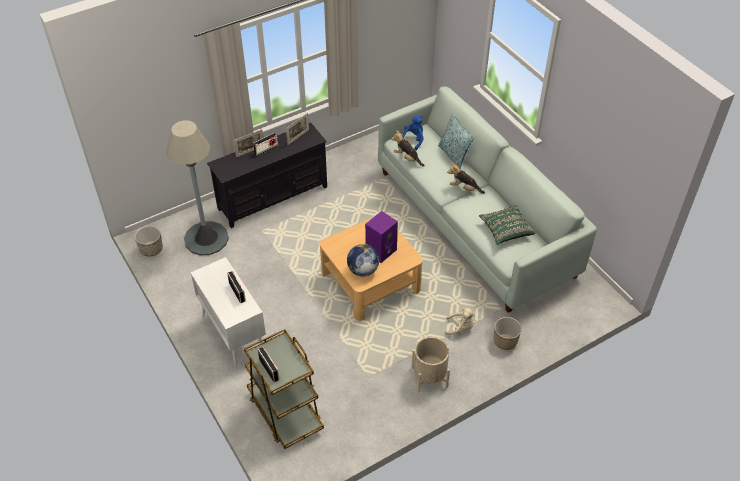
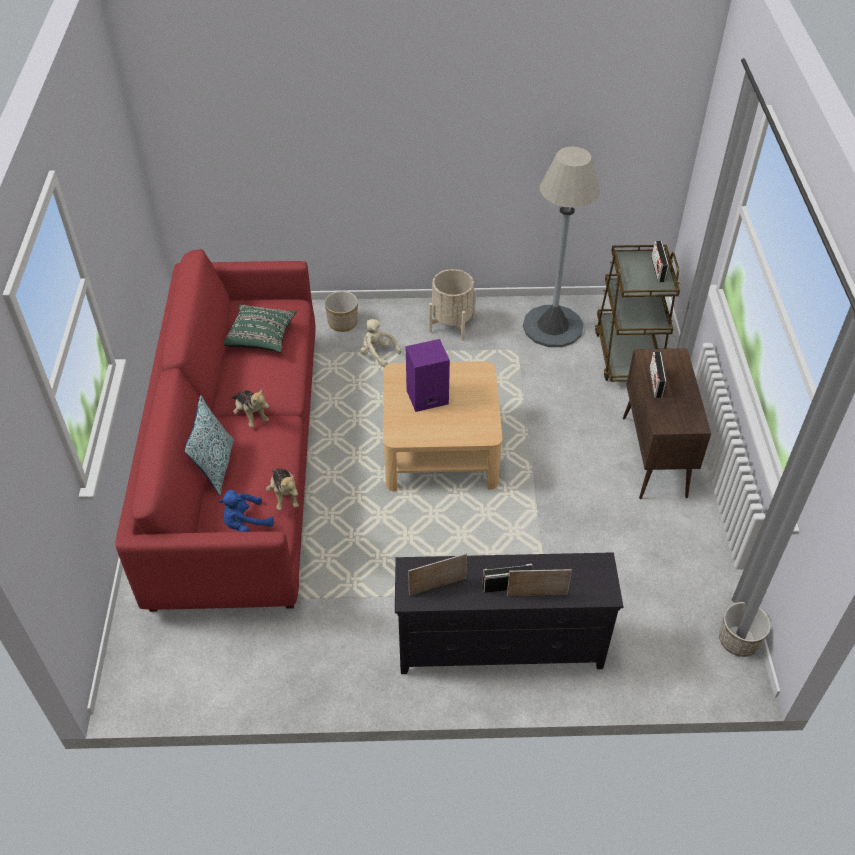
camera: 150 degrees left, 0 degrees up
grey floor lamp [167,120,229,255] -> grey floor lamp moved to [523,147,600,347]
white cabinet [190,257,266,369] -> brown cabinet [623,348,711,499]
globe [347,244,379,276] -> none
white sofa [378,86,597,313] -> red sofa [115,249,315,612]

